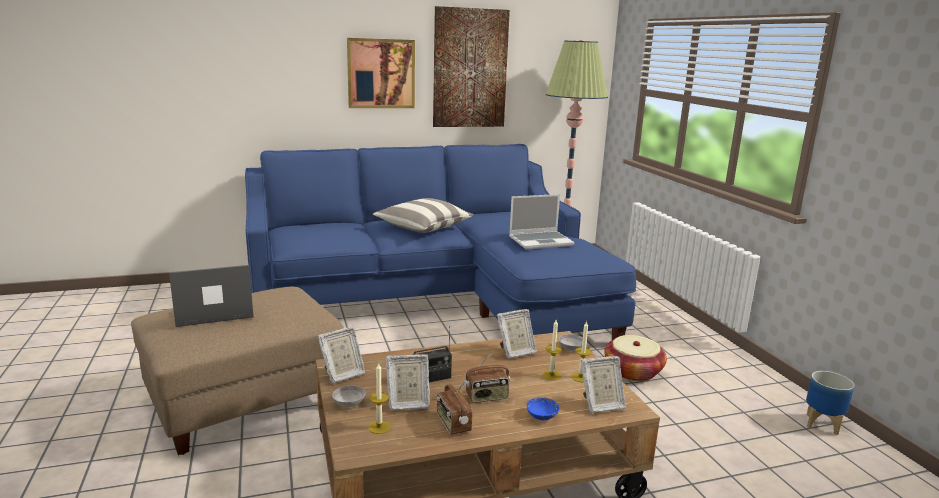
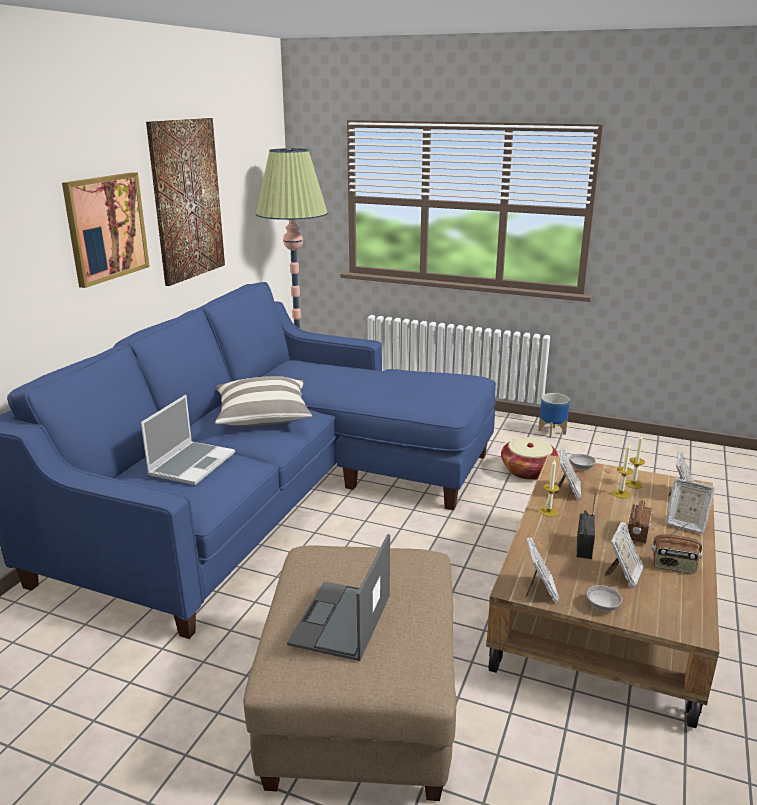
camera: 50 degrees left, 5 degrees up
candle [368,363,391,434] -> candle moved to [540,459,560,517]
laptop [509,194,575,249] -> laptop moved to [141,395,235,485]
blue bowl [527,397,560,420] -> picture frame [666,477,715,534]
planter [806,371,854,435] -> planter moved to [538,393,570,438]

